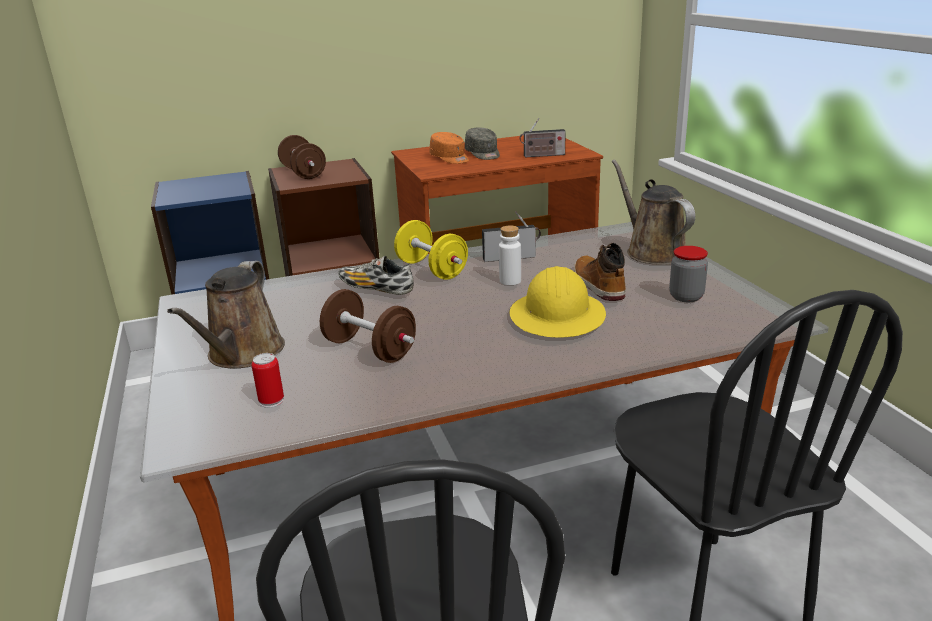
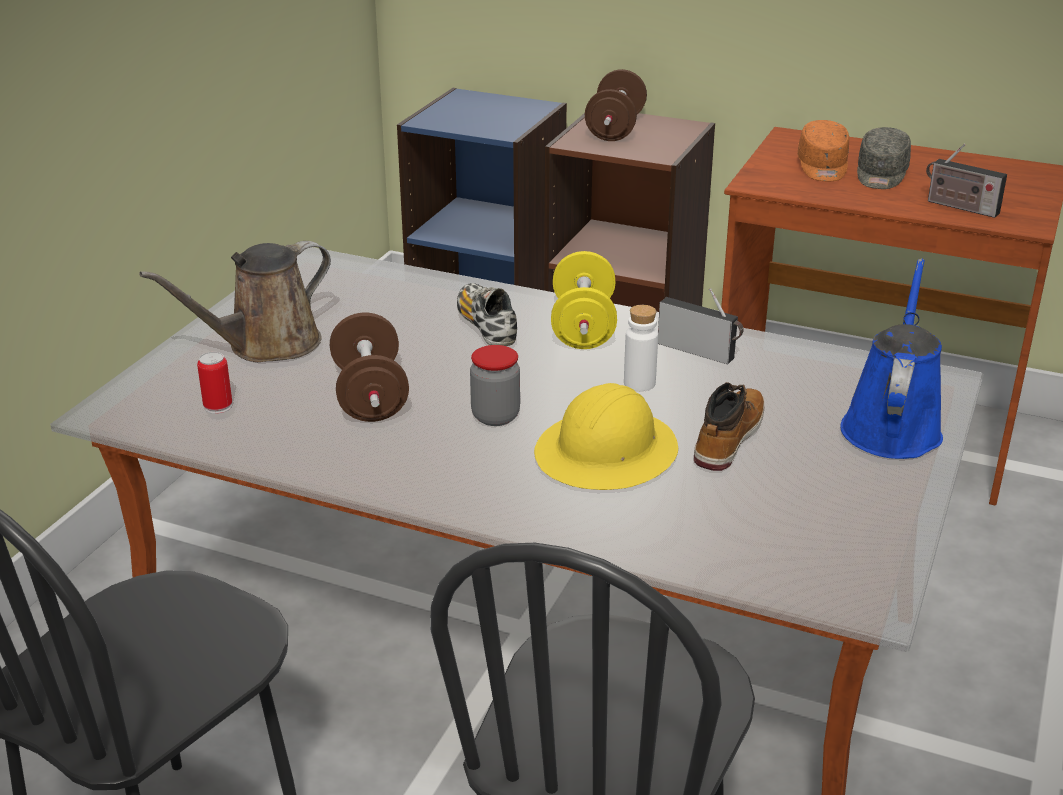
camera: 40 degrees right, 5 degrees up
brown watering can [612,159,695,265] -> blue watering can [840,259,943,459]
jar [669,246,708,302] -> jar moved to [470,345,520,426]

